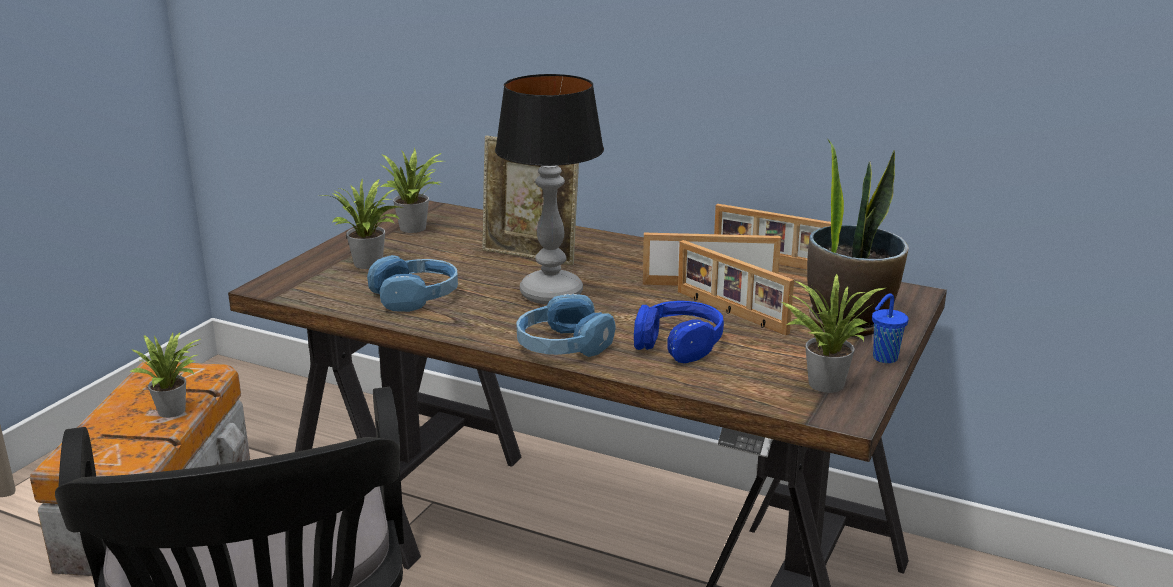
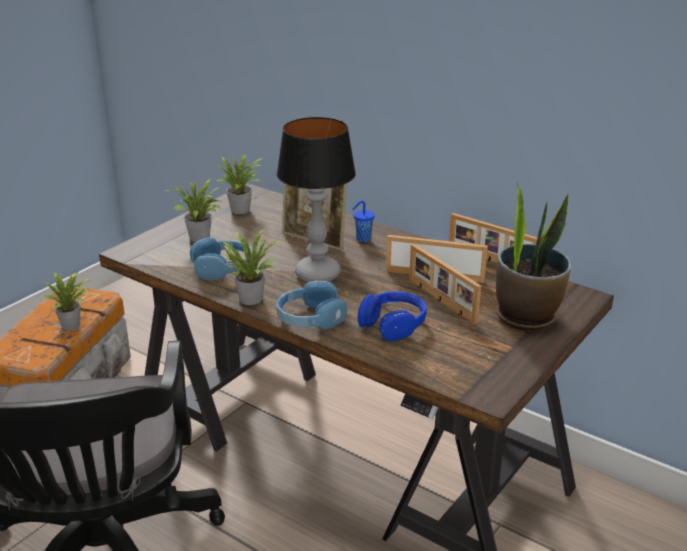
camera: 10 degrees right, 5 degrees up
potted plant [782,274,885,393] -> potted plant moved to [221,229,283,305]
blue cup [872,293,908,363] -> blue cup moved to [352,201,375,242]

